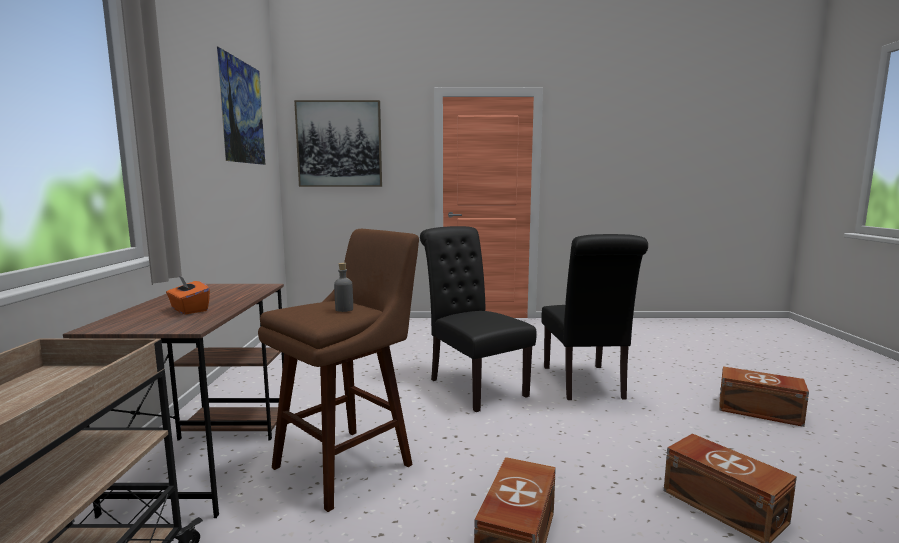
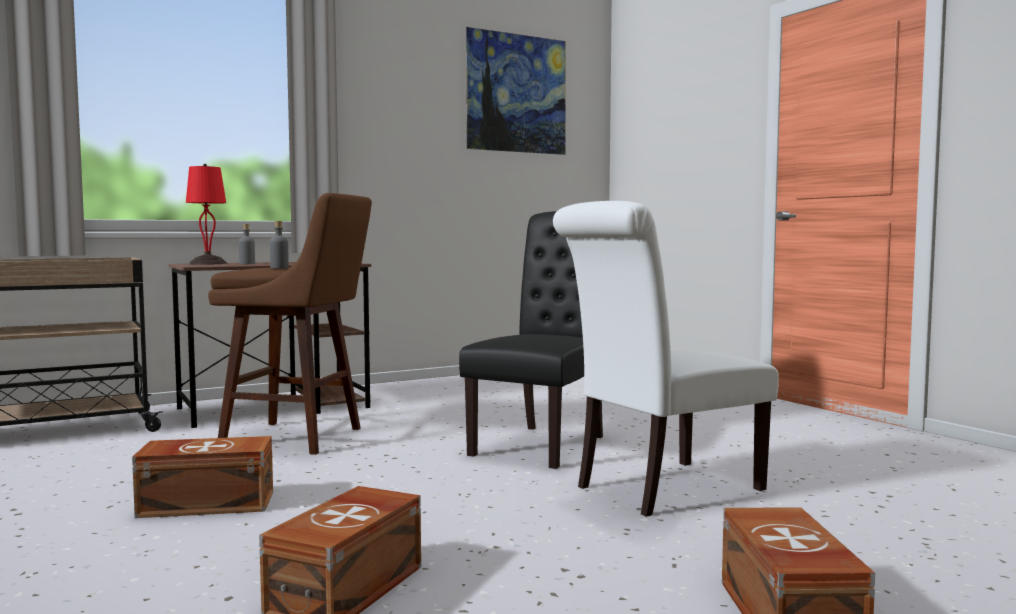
camera: 60 degrees right, 5 degrees down
orange tissue box [166,276,210,315] -> grey bottle [239,224,255,264]
picture [294,100,382,187] -> none
black chair [542,234,648,400] -> white chair [553,201,779,517]
none -> red table lamp [186,164,227,265]

